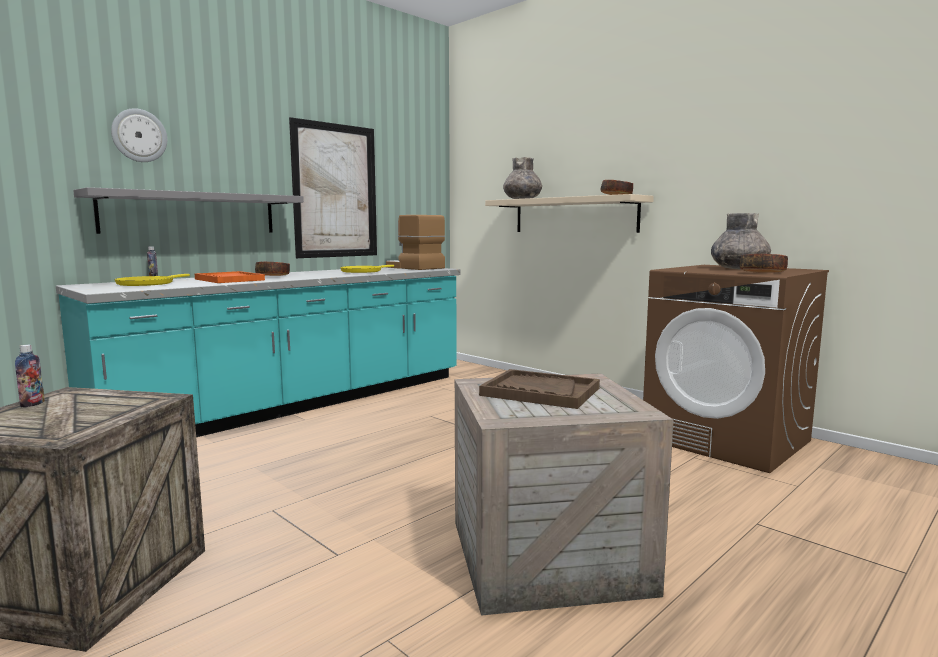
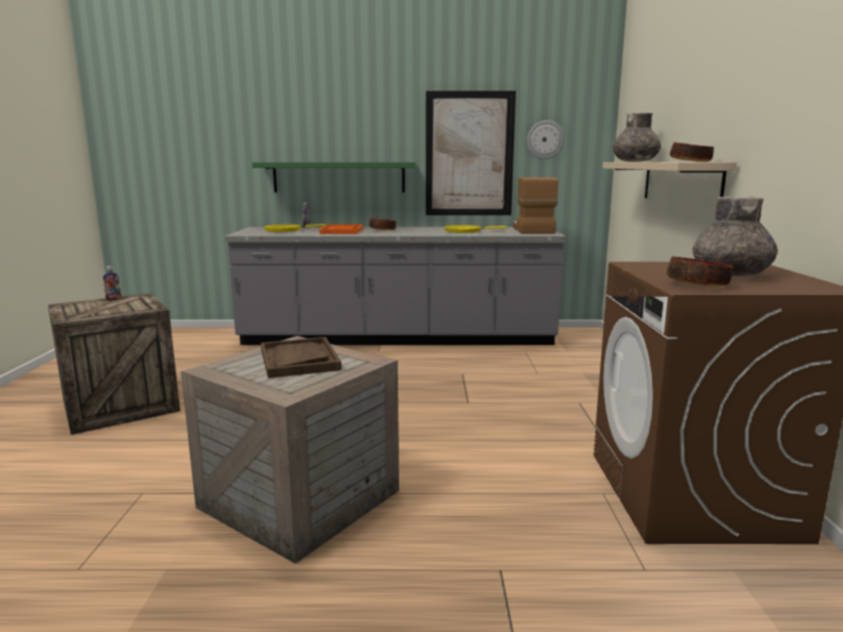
camera: 45 degrees right, 5 degrees up
turquoise counter [56,267,460,437] -> grey counter [225,227,566,345]
grey shelf [73,187,304,234] -> green shelf [252,162,416,192]
wall clock [111,108,167,162] -> wall clock moved to [527,120,564,159]

